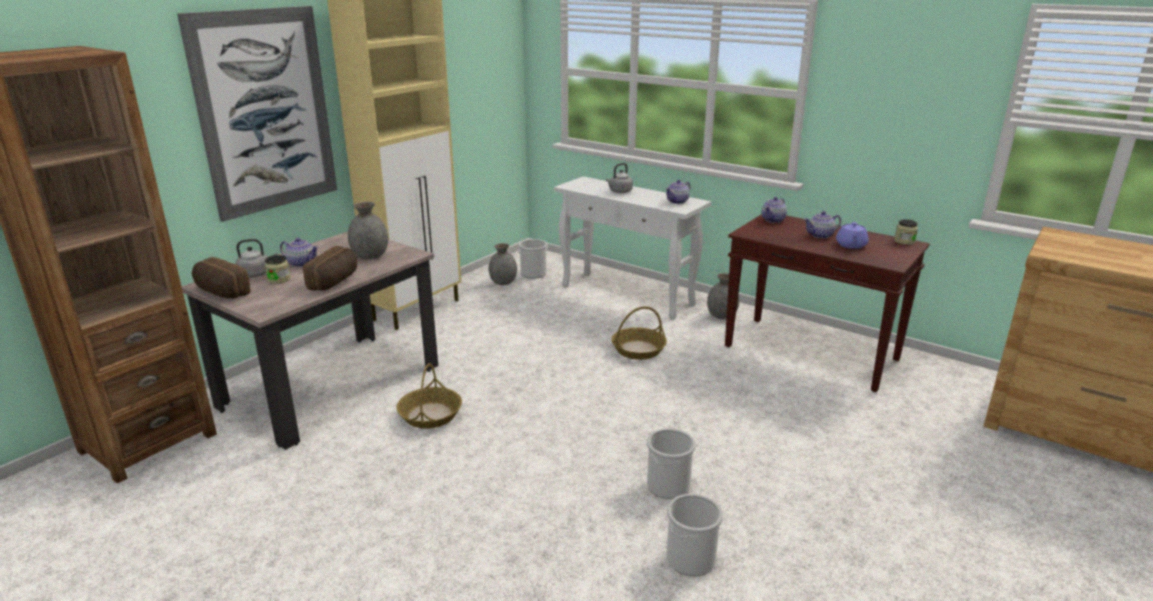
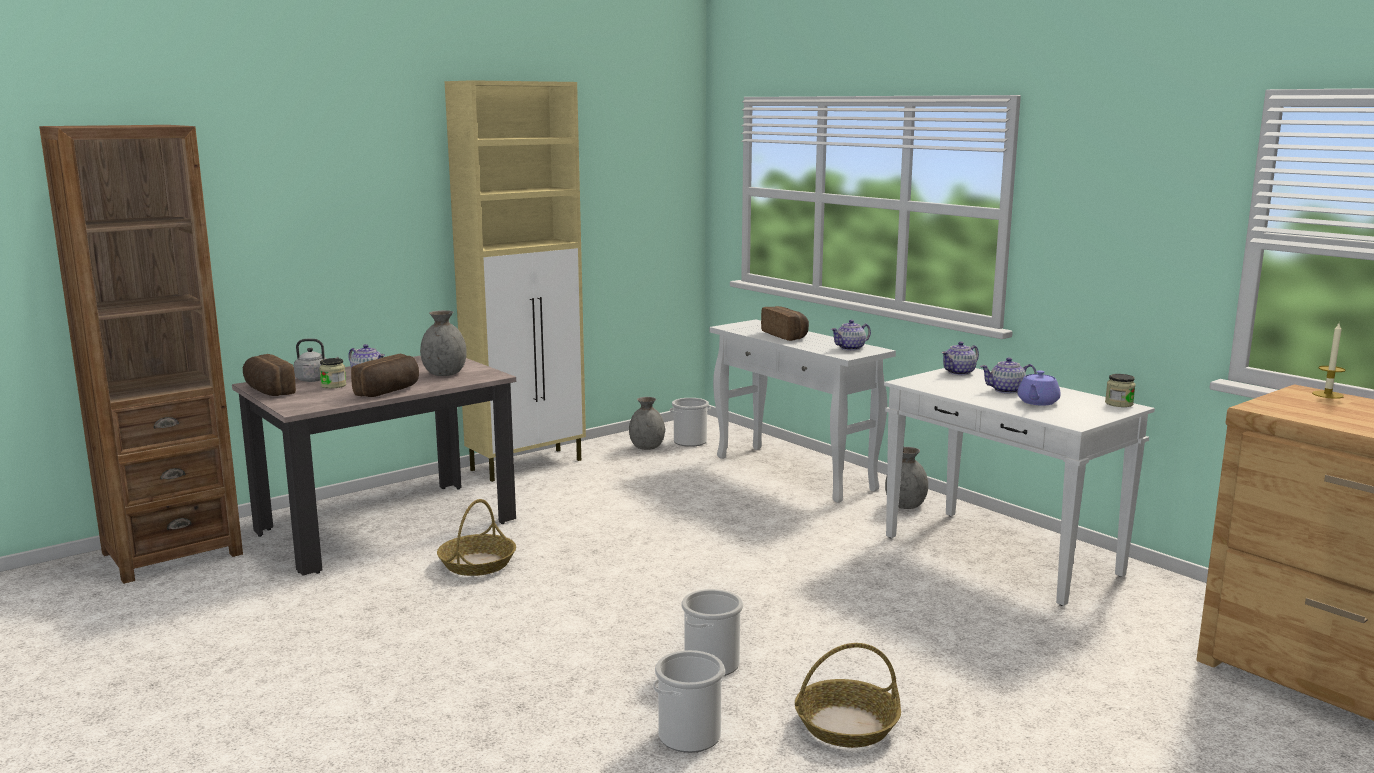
camera: 15 degrees right, 10 degrees down
picture [177,6,337,222] -> none
grey kettle [606,163,633,193] -> bread [761,306,809,341]
basket [611,306,667,360] -> basket moved to [795,643,901,748]
brown console table [725,214,930,392] -> white console table [884,368,1155,606]
none -> candle [1312,323,1346,399]

